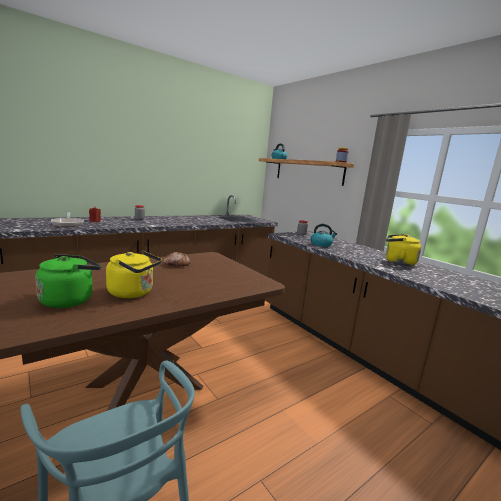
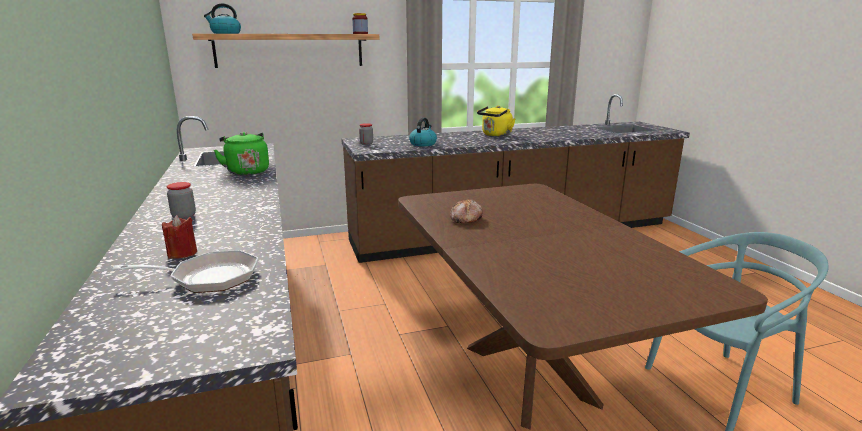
camera: 70 degrees left, 5 degrees up
green kettle [35,254,101,308] -> green kettle moved to [214,132,269,175]
yellow kettle [106,251,162,298] -> none

